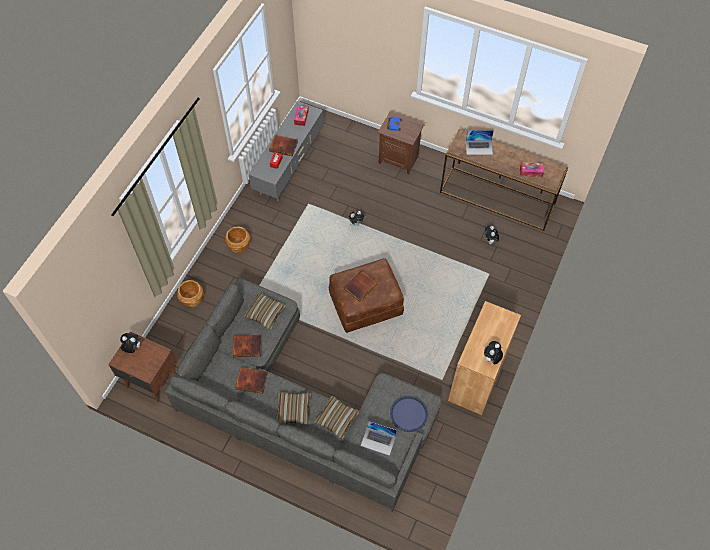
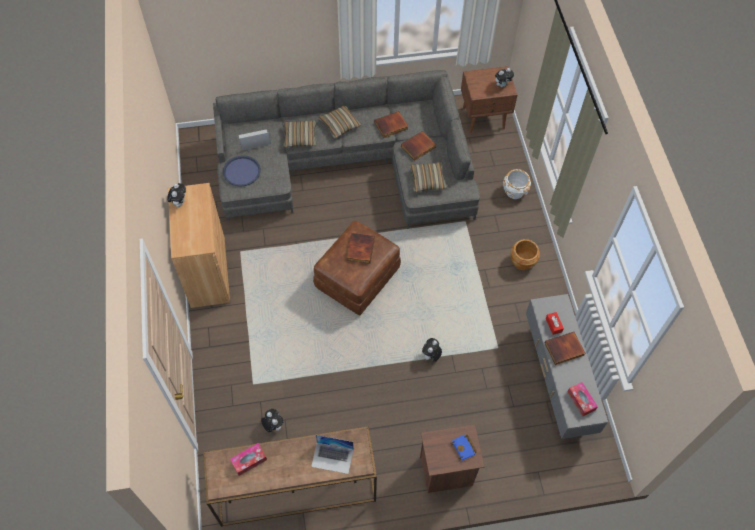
camera: 145 degrees right, 0 degrees up
brown planter [177,280,204,307] -> white planter [503,169,531,199]
laptop [466,130,494,155] -> laptop turned 135 degrees counterclockwise [311,435,354,474]

